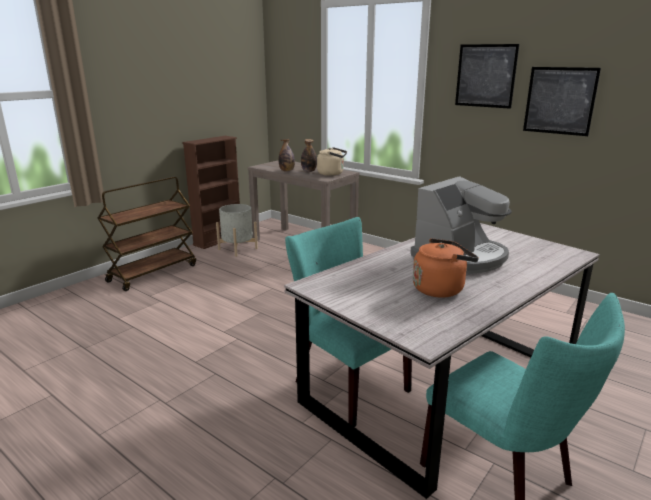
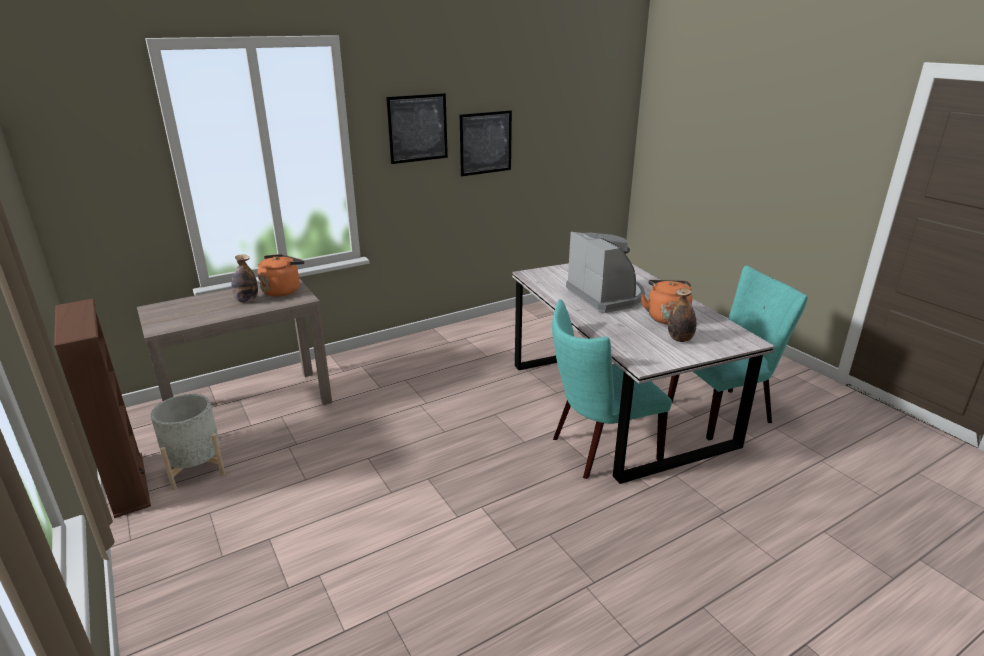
camera: 70 degrees left, 5 degrees up
brown cart [98,177,196,291] -> none
bottle [279,139,295,171] -> bottle moved to [668,288,697,342]
beige kettle [317,147,347,176] -> orange kettle [258,254,304,297]

